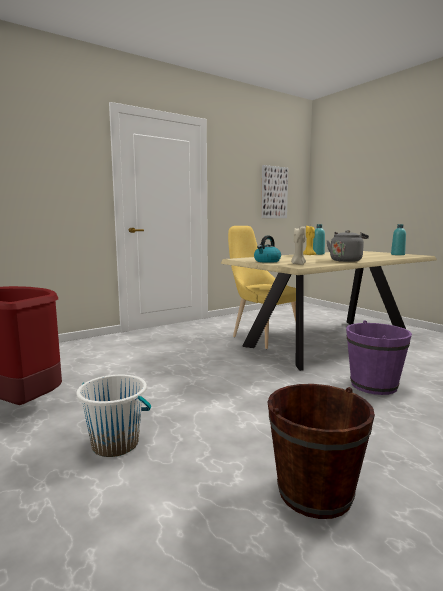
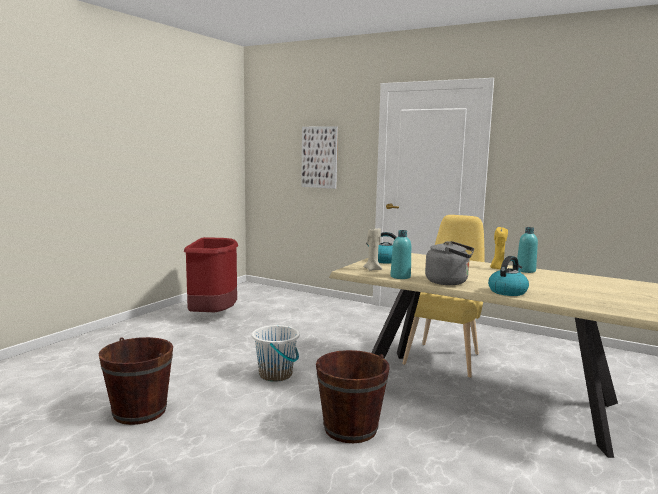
camera: 65 degrees right, 0 degrees up
white bucket [77,375,151,457] -> white bucket moved to [252,325,300,382]
picture [261,165,288,218] -> picture moved to [301,127,338,189]
purple bucket [346,320,412,395] -> brown bucket [316,350,389,443]
turquoise bottle [391,224,406,255] -> turquoise bottle moved to [391,230,411,279]
none -> kettle [488,256,529,296]

